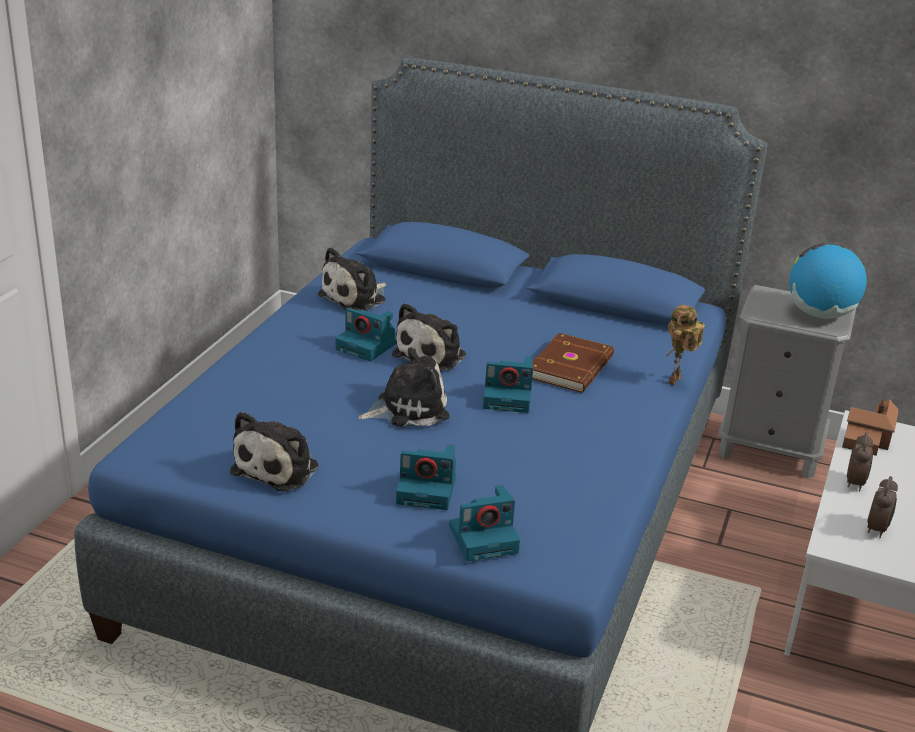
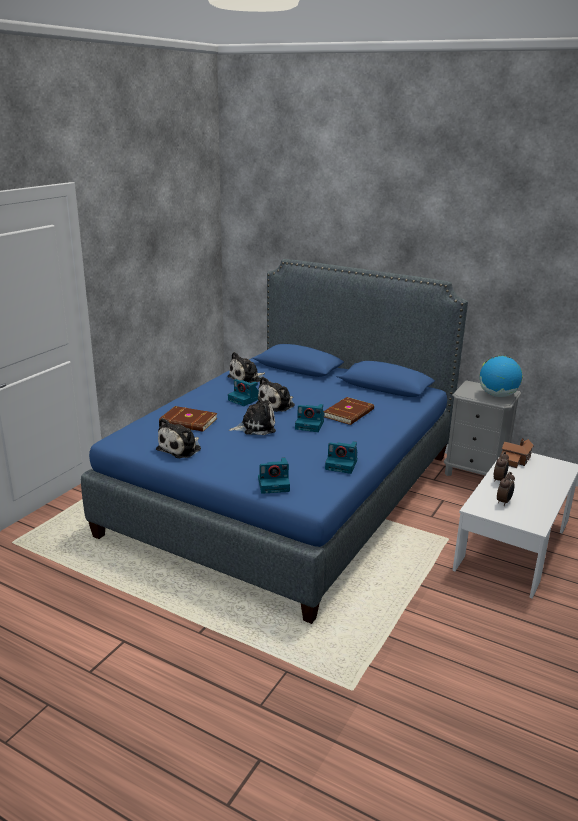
camera: 10 degrees right, 5 degrees down
camera [396,444,456,510] -> camera moved to [325,441,357,474]
toy robot [667,305,705,385] -> none
none -> brown book [159,406,217,432]

